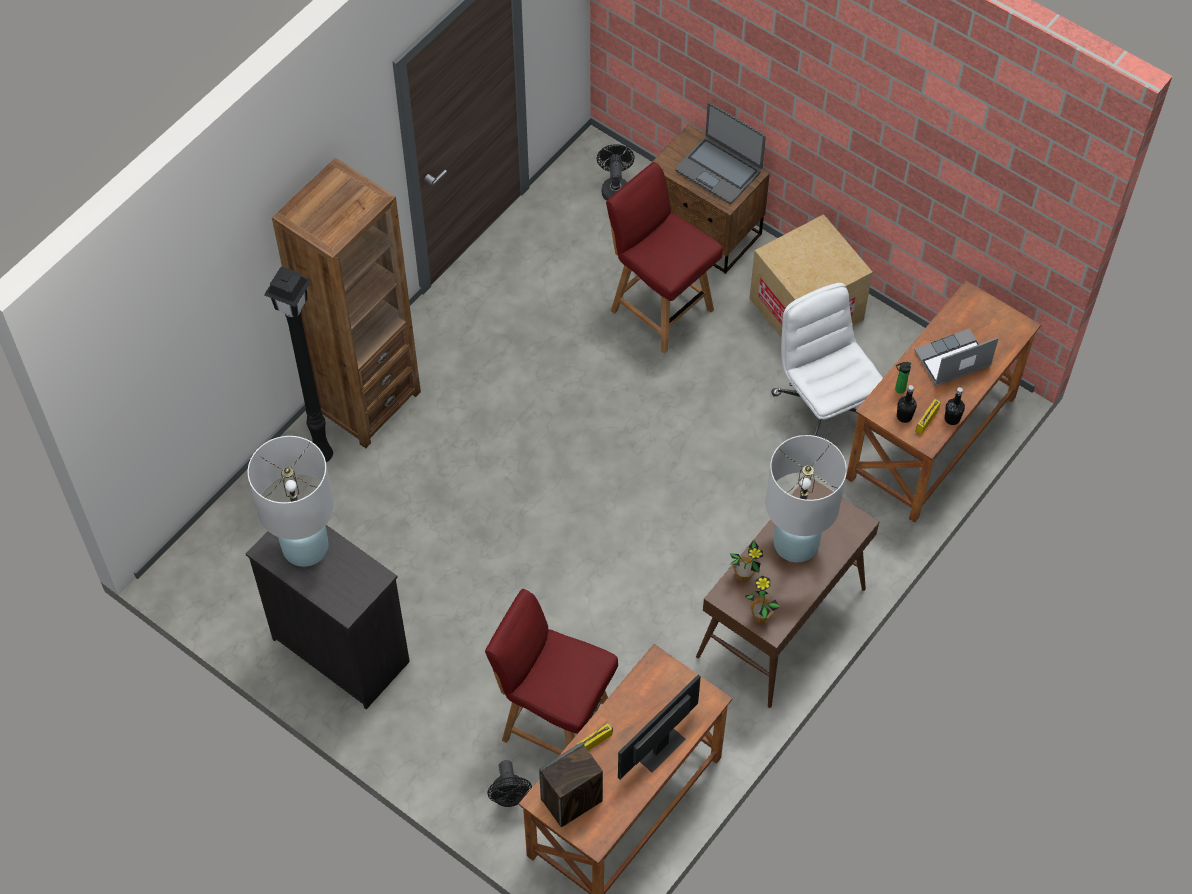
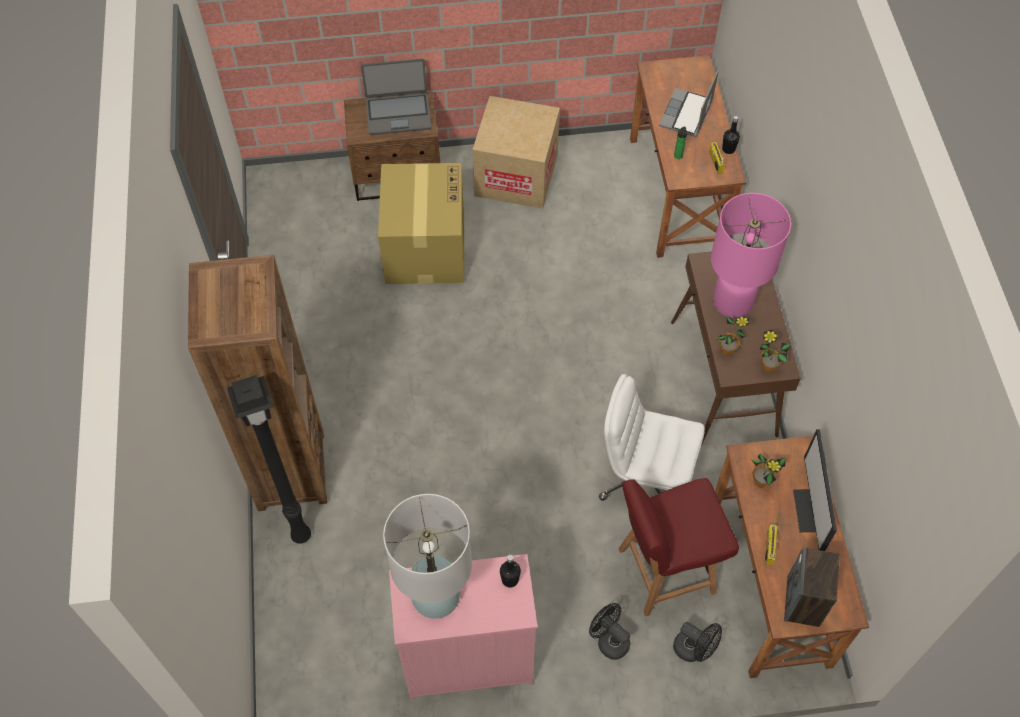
camera: 45 degrees left, 0 degrees up
black dresser [246,525,410,709] -> pink dresser [389,554,538,700]
black fan [597,144,634,201] -> black fan moved to [589,603,630,660]
red chair [606,162,723,353] -> cardboard box [378,163,464,284]
white table lamp [765,435,847,563] -> pink table lamp [711,193,791,318]
white office chair [771,283,883,436] -> white office chair moved to [599,374,705,501]
black bottle [897,385,917,423] -> black bottle moved to [500,554,521,588]
none -> potted plant [751,453,785,488]

